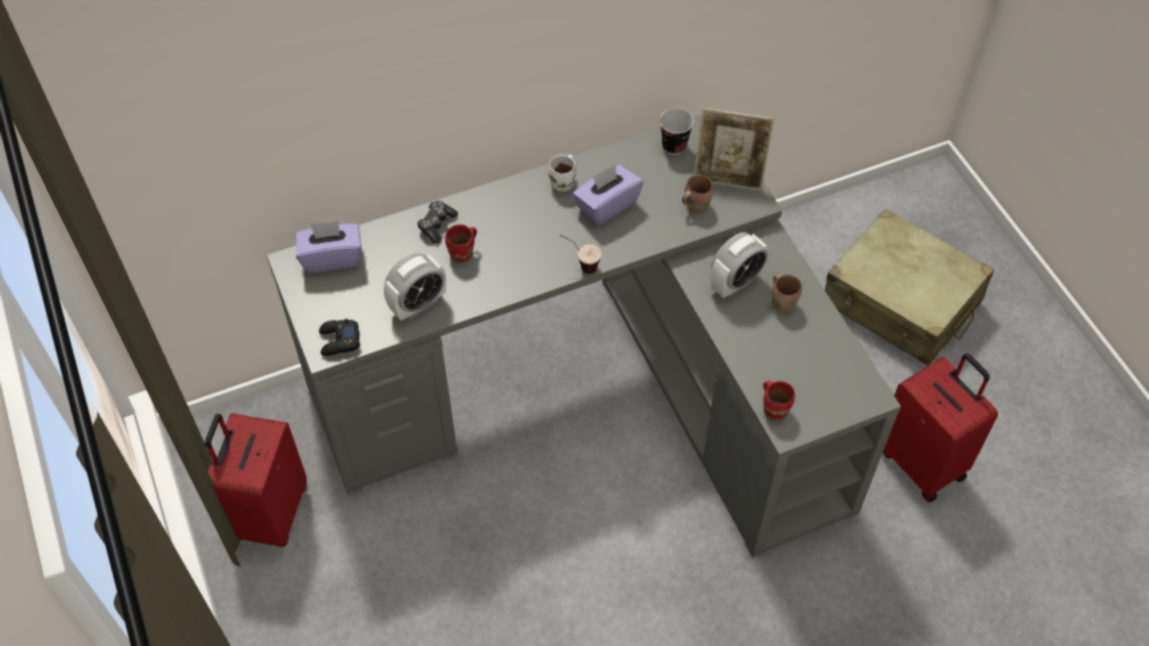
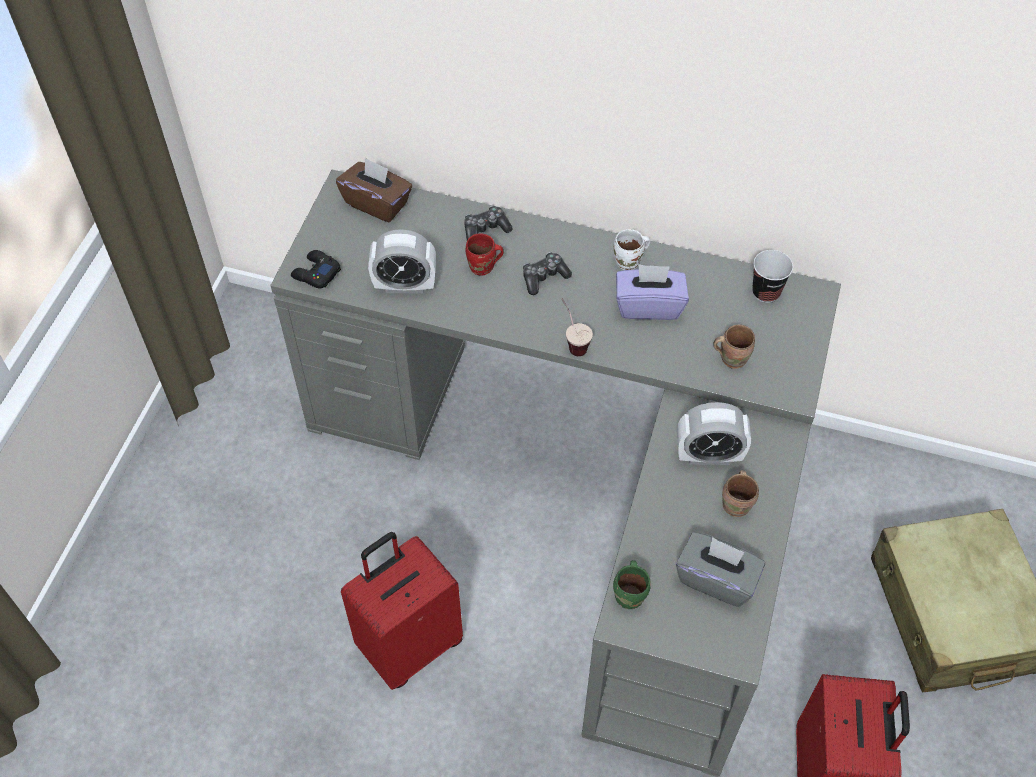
camera: 40 degrees right, 0 degrees up
red suitcase [205,413,307,547] -> red suitcase moved to [341,532,463,690]
purple tissue box [296,221,362,273] -> brown tissue box [336,157,412,222]
picture frame [694,108,774,191] -> none
red mug [763,381,795,420] -> green mug [613,560,651,609]
none -> game controller [523,252,572,295]
none -> grey tissue box [676,532,765,607]

